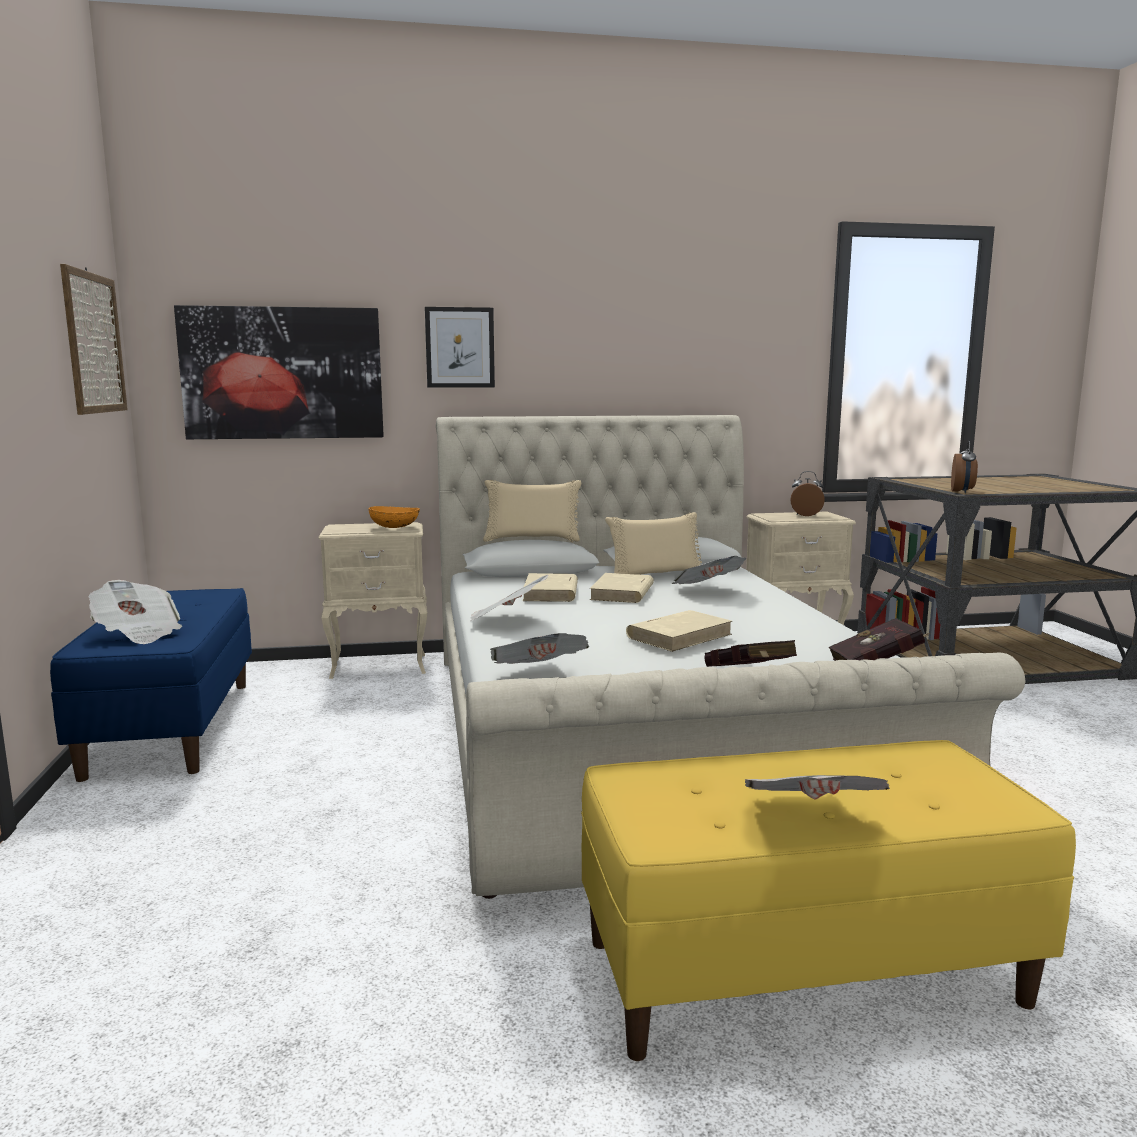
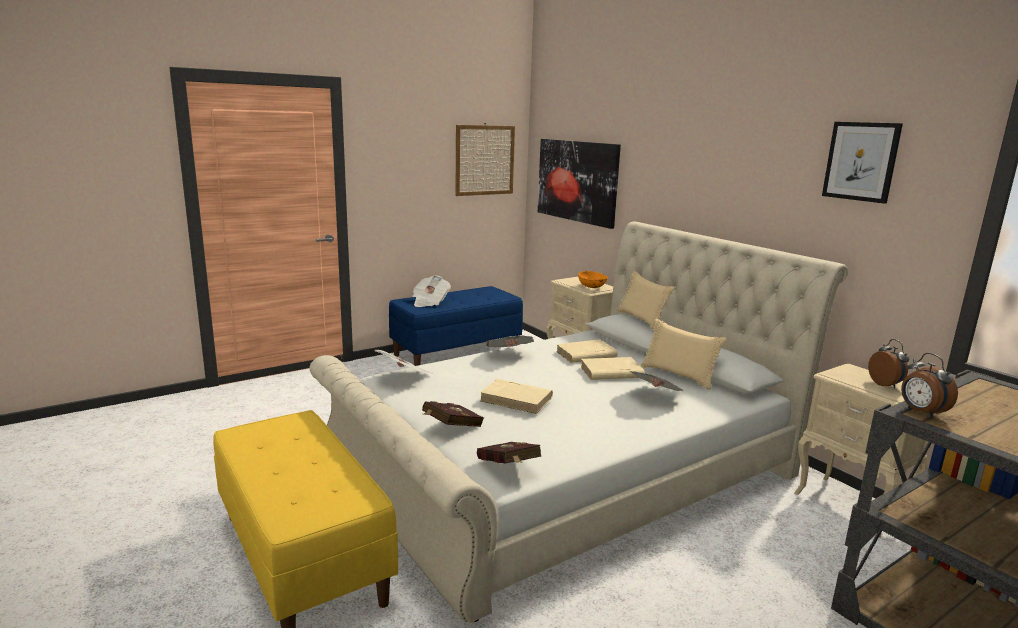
camera: 65 degrees right, 5 degrees up
picture [425,307,495,388] -> picture moved to [822,122,903,204]
newspaper [744,775,891,800] -> none
alarm clock [951,441,978,493] -> alarm clock turned 75 degrees clockwise [901,353,958,418]

